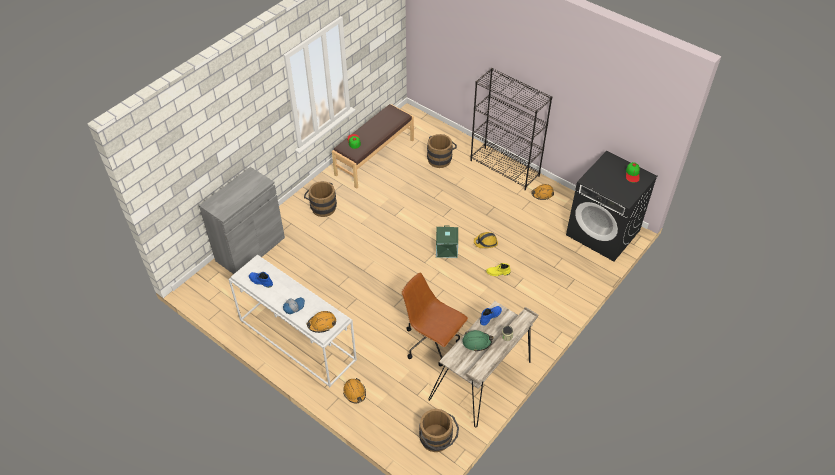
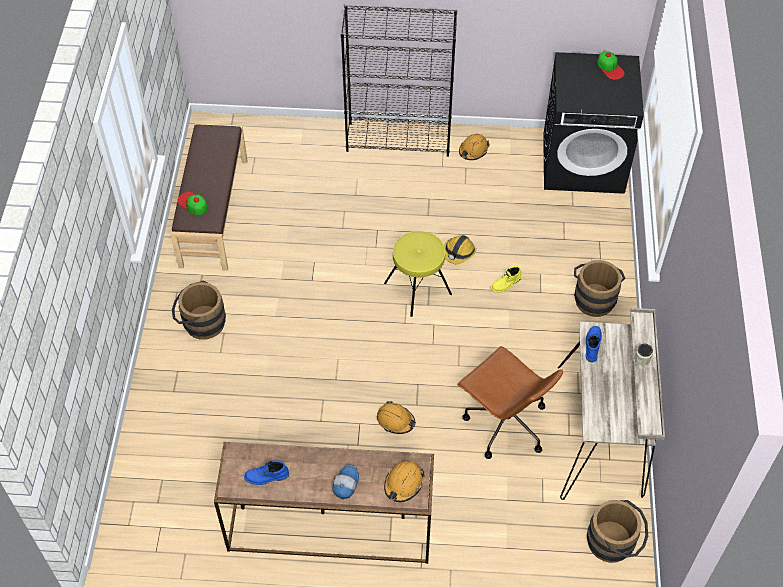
camera: 35 degrees left, 5 degrees up
grey cabinet [199,167,285,274] -> none
white console table [228,255,357,387] -> brown console table [214,442,434,564]
orange hard hat [343,378,366,403] -> orange hard hat moved to [377,401,416,434]
brown office chair [402,272,468,367] -> brown office chair turned 135 degrees counterclockwise [457,346,563,459]
brown bucket [427,134,457,168] -> brown bucket moved to [574,260,625,317]
green storage box [436,226,458,258] -> yellow stool [384,231,452,317]
green hard hat [462,330,493,351] -> none

